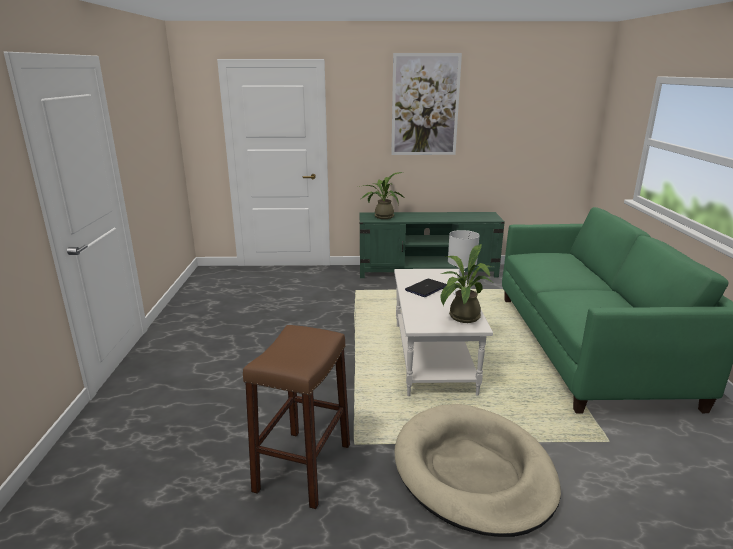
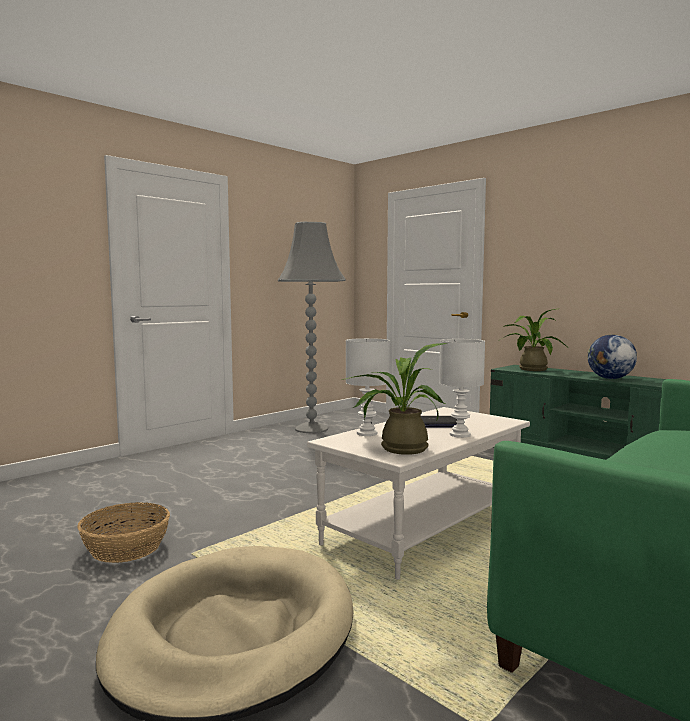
camera: 45 degrees right, 15 degrees down
brown stool [243,325,350,509] -> basket [77,502,170,563]
picture [391,53,462,155] -> none
none -> grey floor lamp [278,222,346,433]
none -> white table lamp [346,338,389,436]
none -> globe [587,334,637,379]

